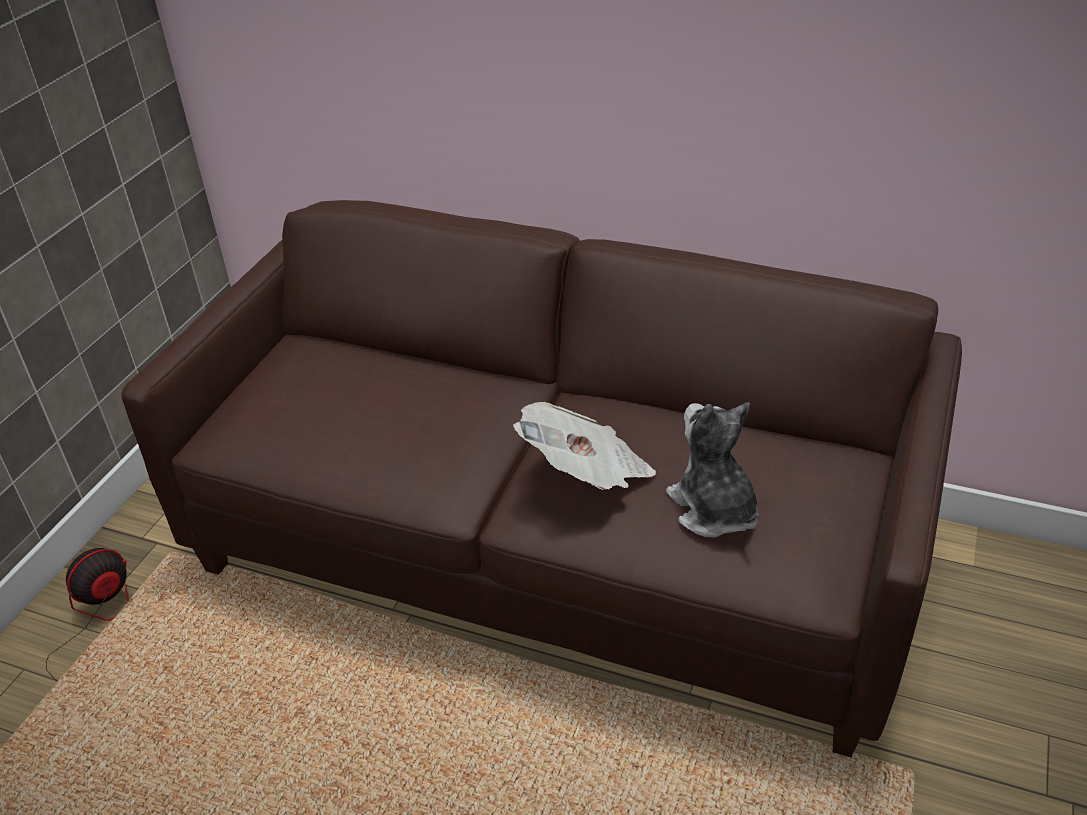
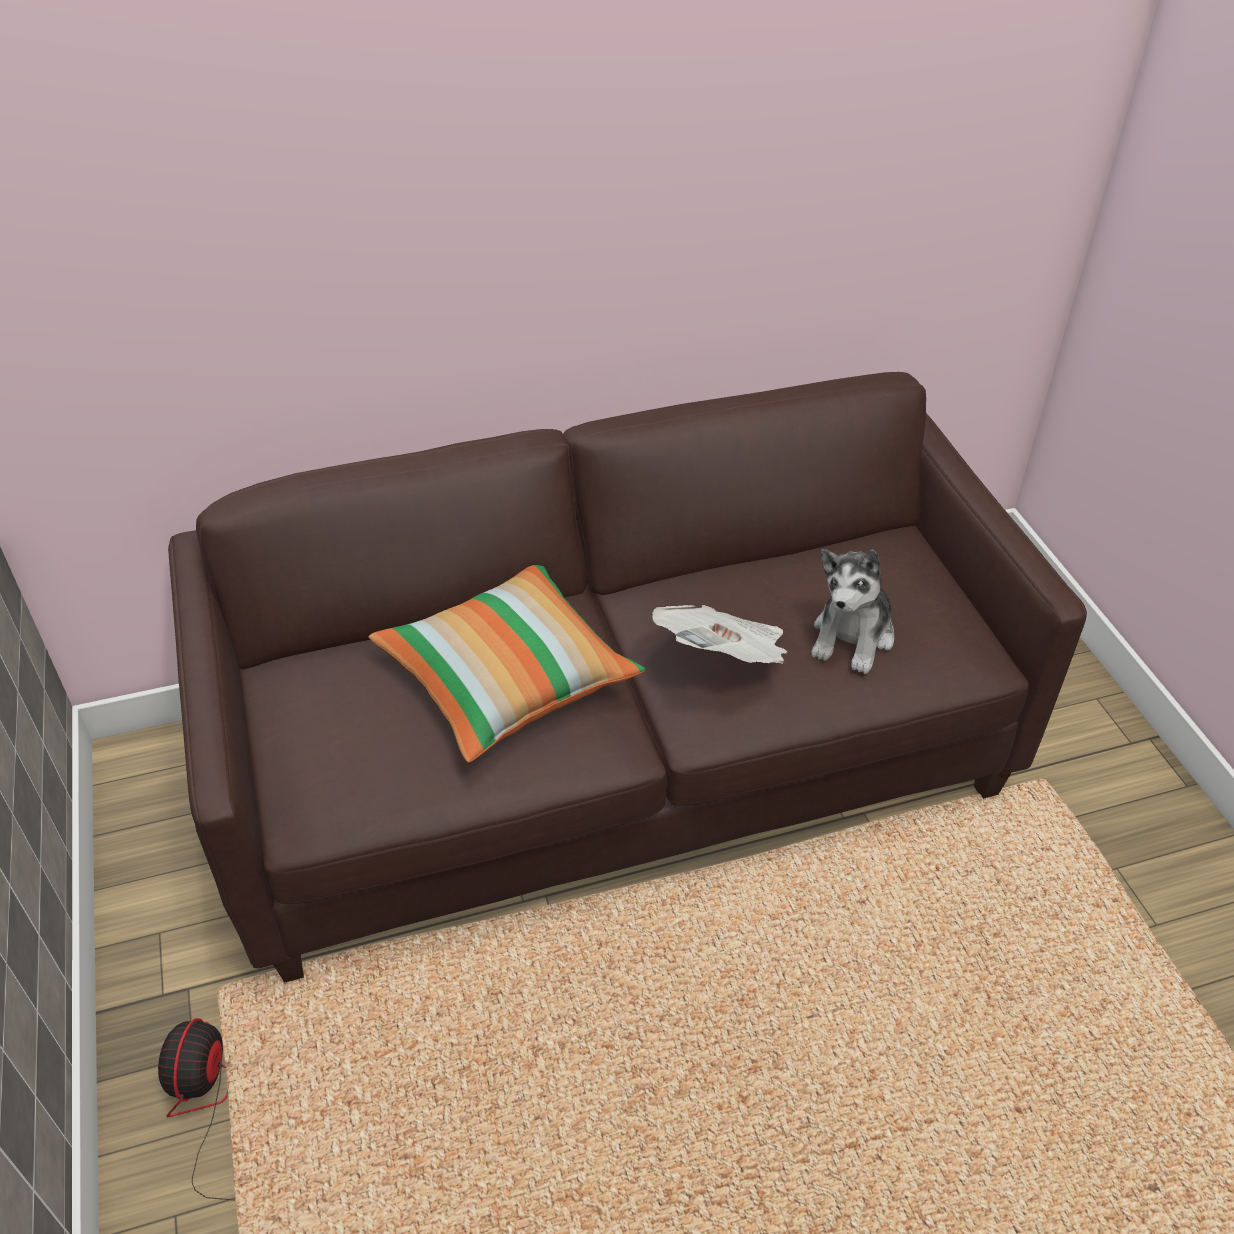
camera: 40 degrees left, 5 degrees up
plush toy [666,402,759,538] -> plush toy turned 90 degrees counterclockwise [811,549,894,674]
none -> pillow [369,565,645,762]

